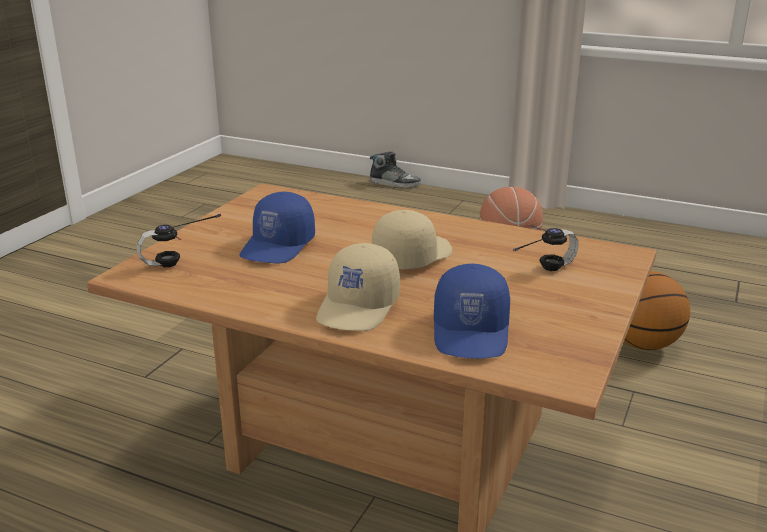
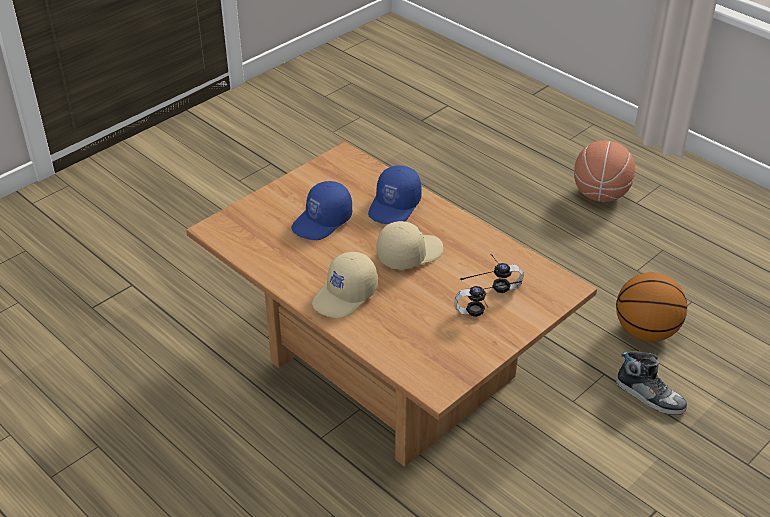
camera: 20 degrees right, 15 degrees up
headphones [137,214,221,267] -> headphones moved to [454,280,522,317]
shoe [370,152,421,188] -> shoe moved to [616,351,687,415]
blue cap [434,264,510,359] -> blue cap moved to [368,165,422,224]

